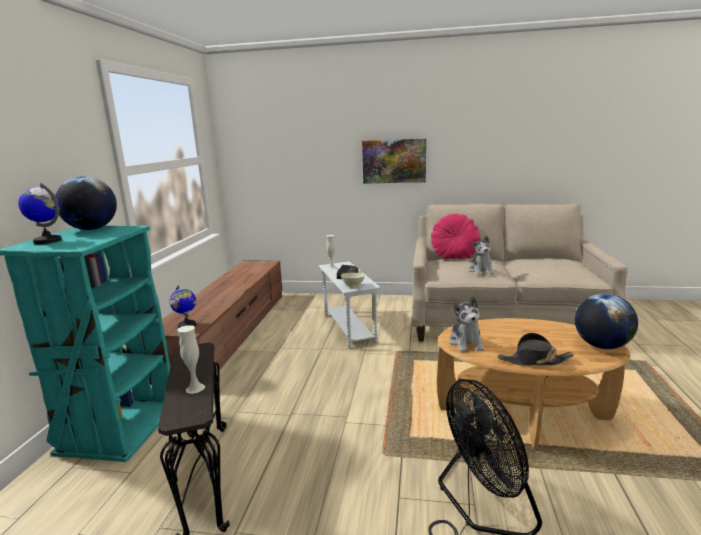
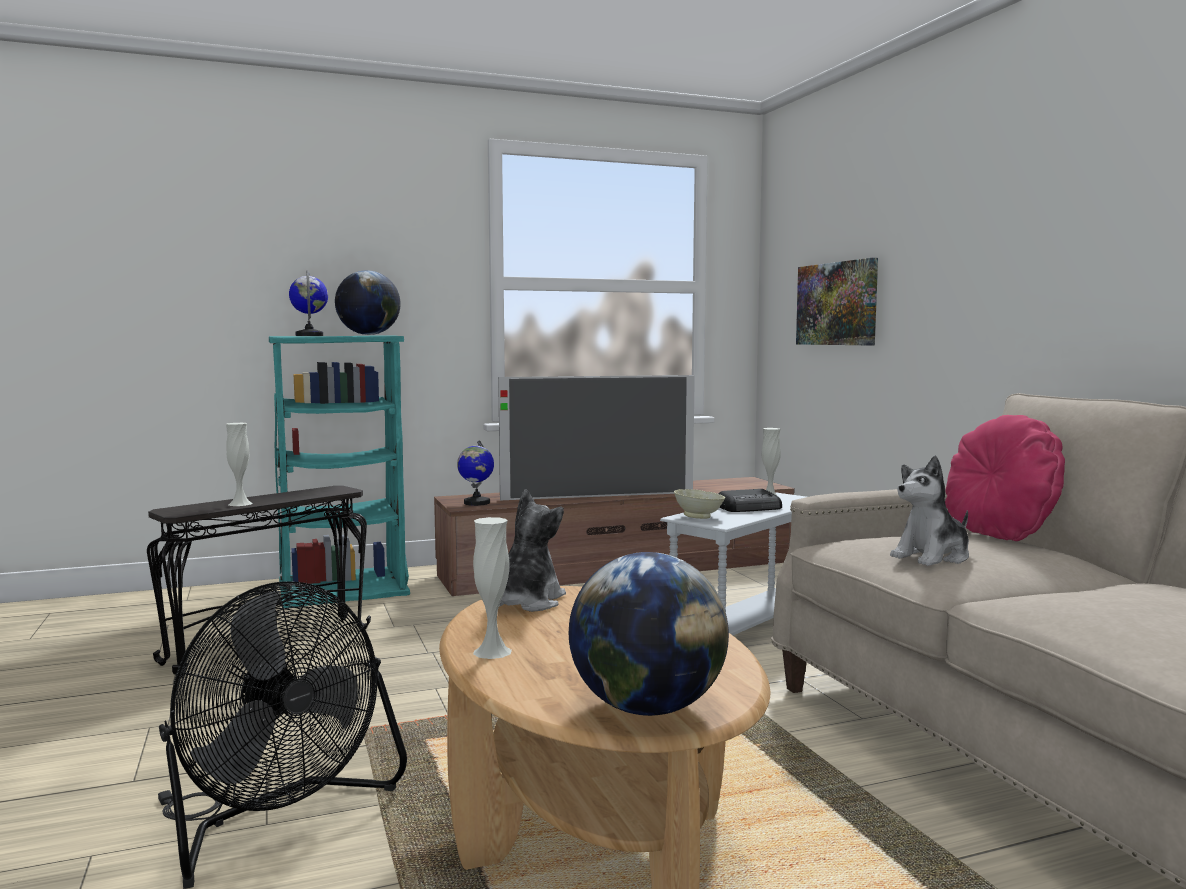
camera: 60 degrees right, 10 degrees down
picture [362,139,426,184] -> picture moved to [796,258,878,345]
plush toy [449,297,484,352] -> plush toy turned 150 degrees clockwise [499,489,566,612]
black hat [497,333,574,366] -> white vase [473,517,512,659]
none -> television [498,375,695,500]

